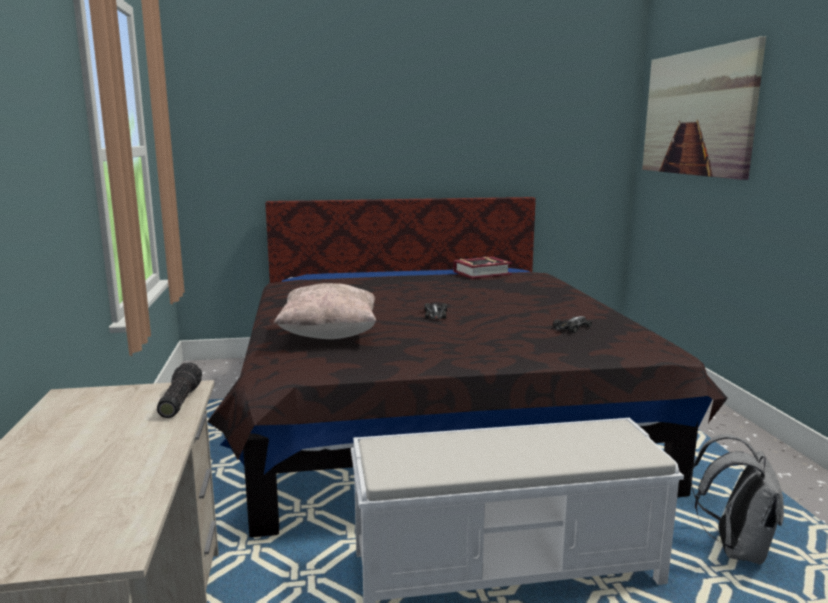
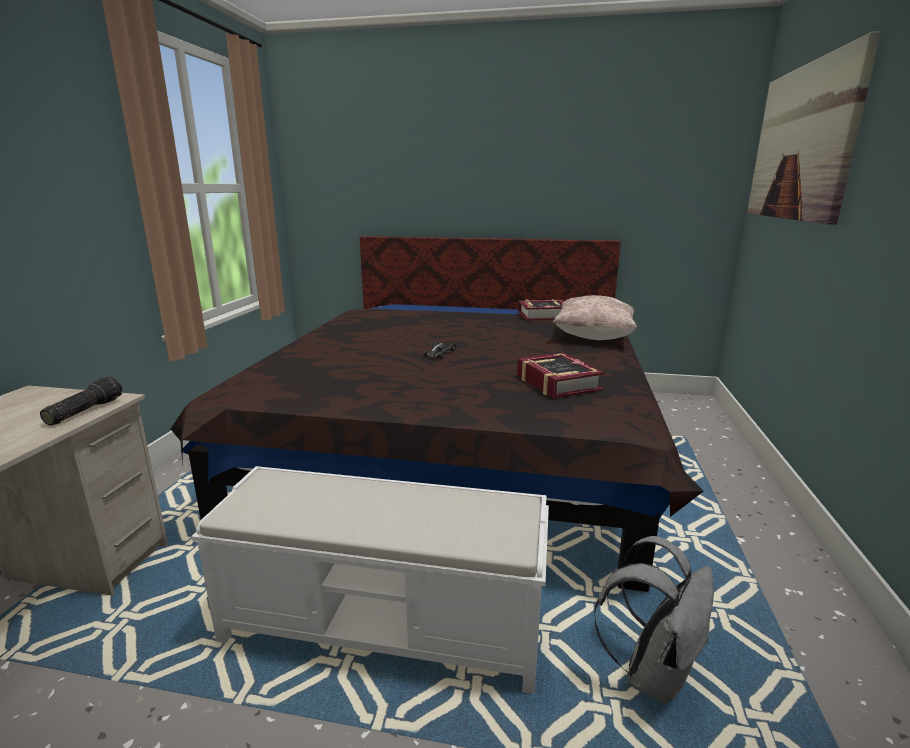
camera: 20 degrees right, 5 degrees up
beige pillow [274,283,376,339] -> beige pillow moved to [553,295,637,340]
toy car [553,316,592,333] -> book [517,352,604,398]

